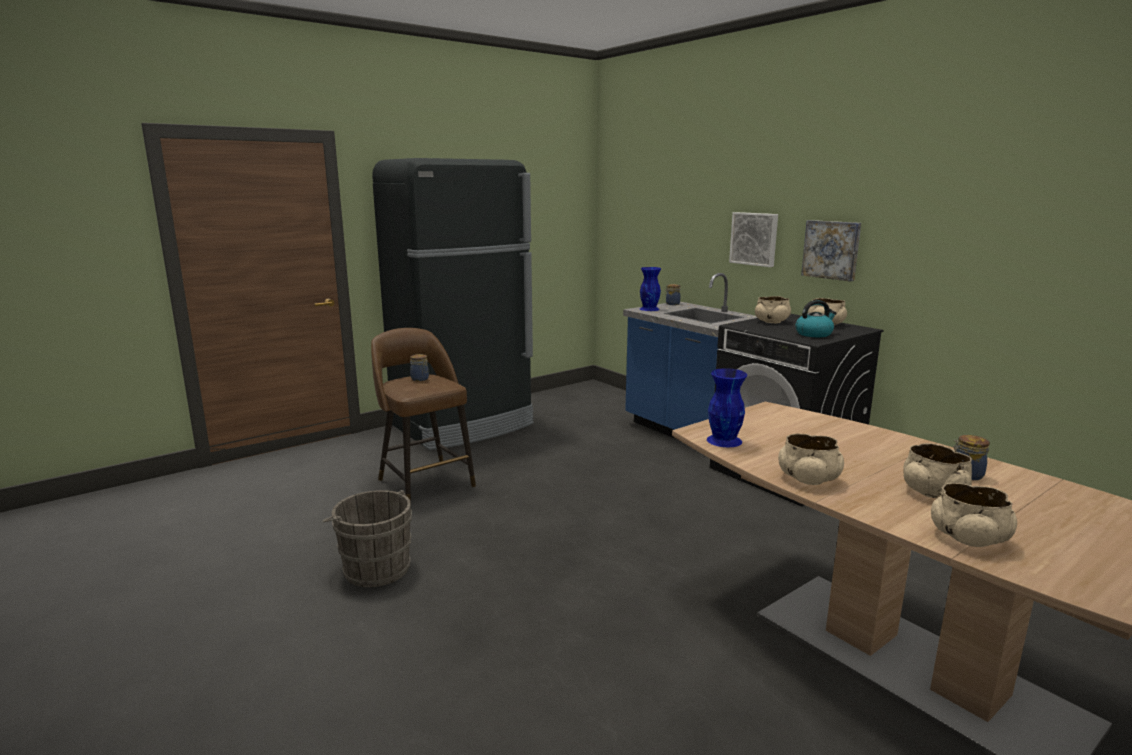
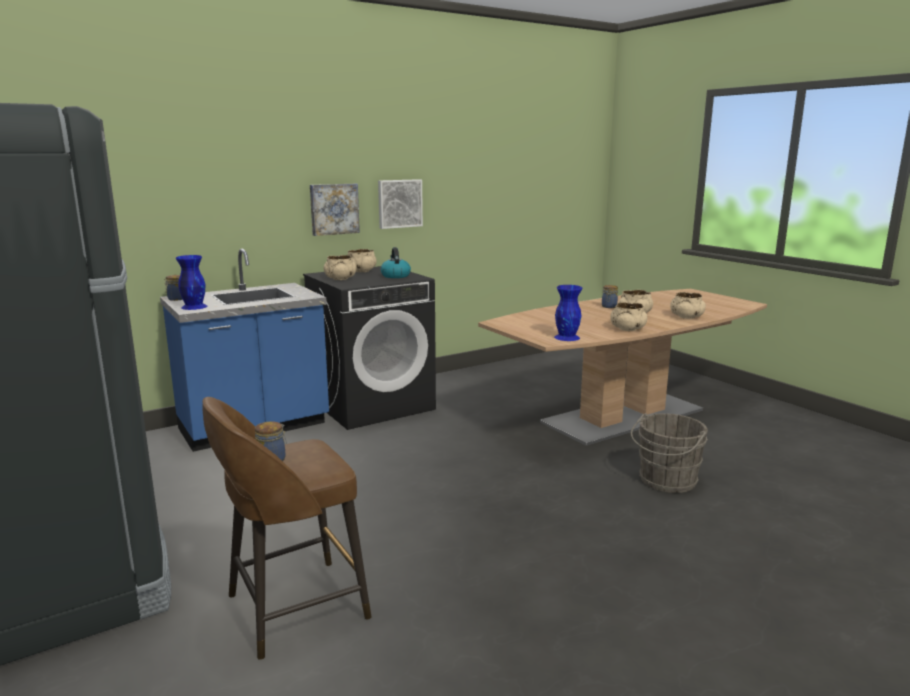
camera: 85 degrees left, 0 degrees up
grey bucket [322,490,412,587] -> grey bucket moved to [631,413,708,493]
picture [729,212,778,267] -> picture moved to [378,179,423,229]

